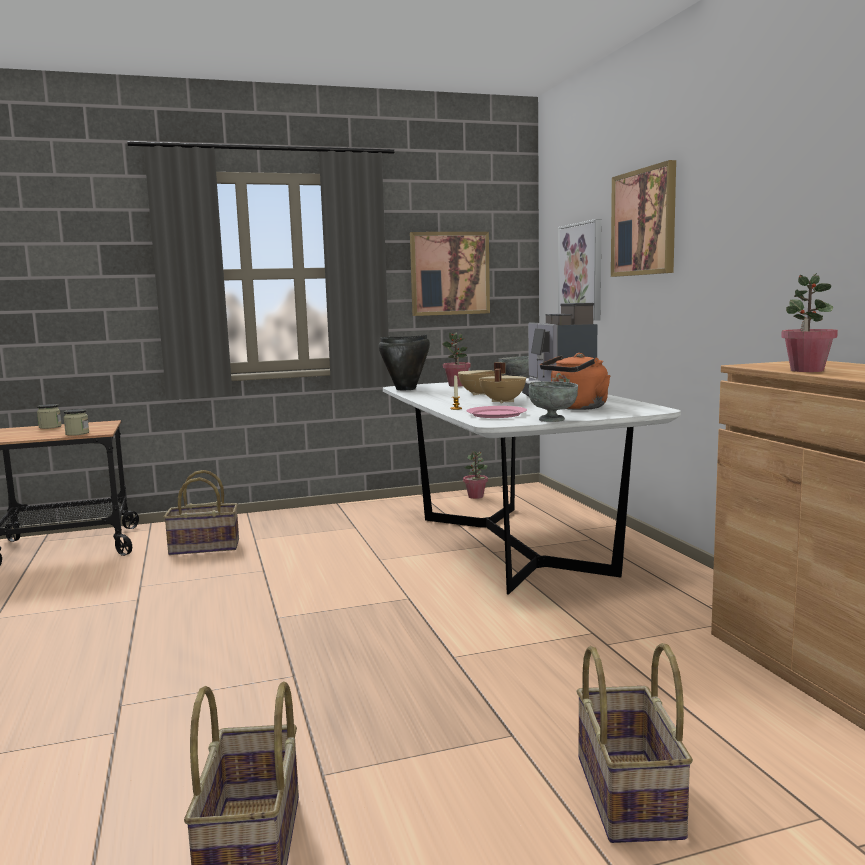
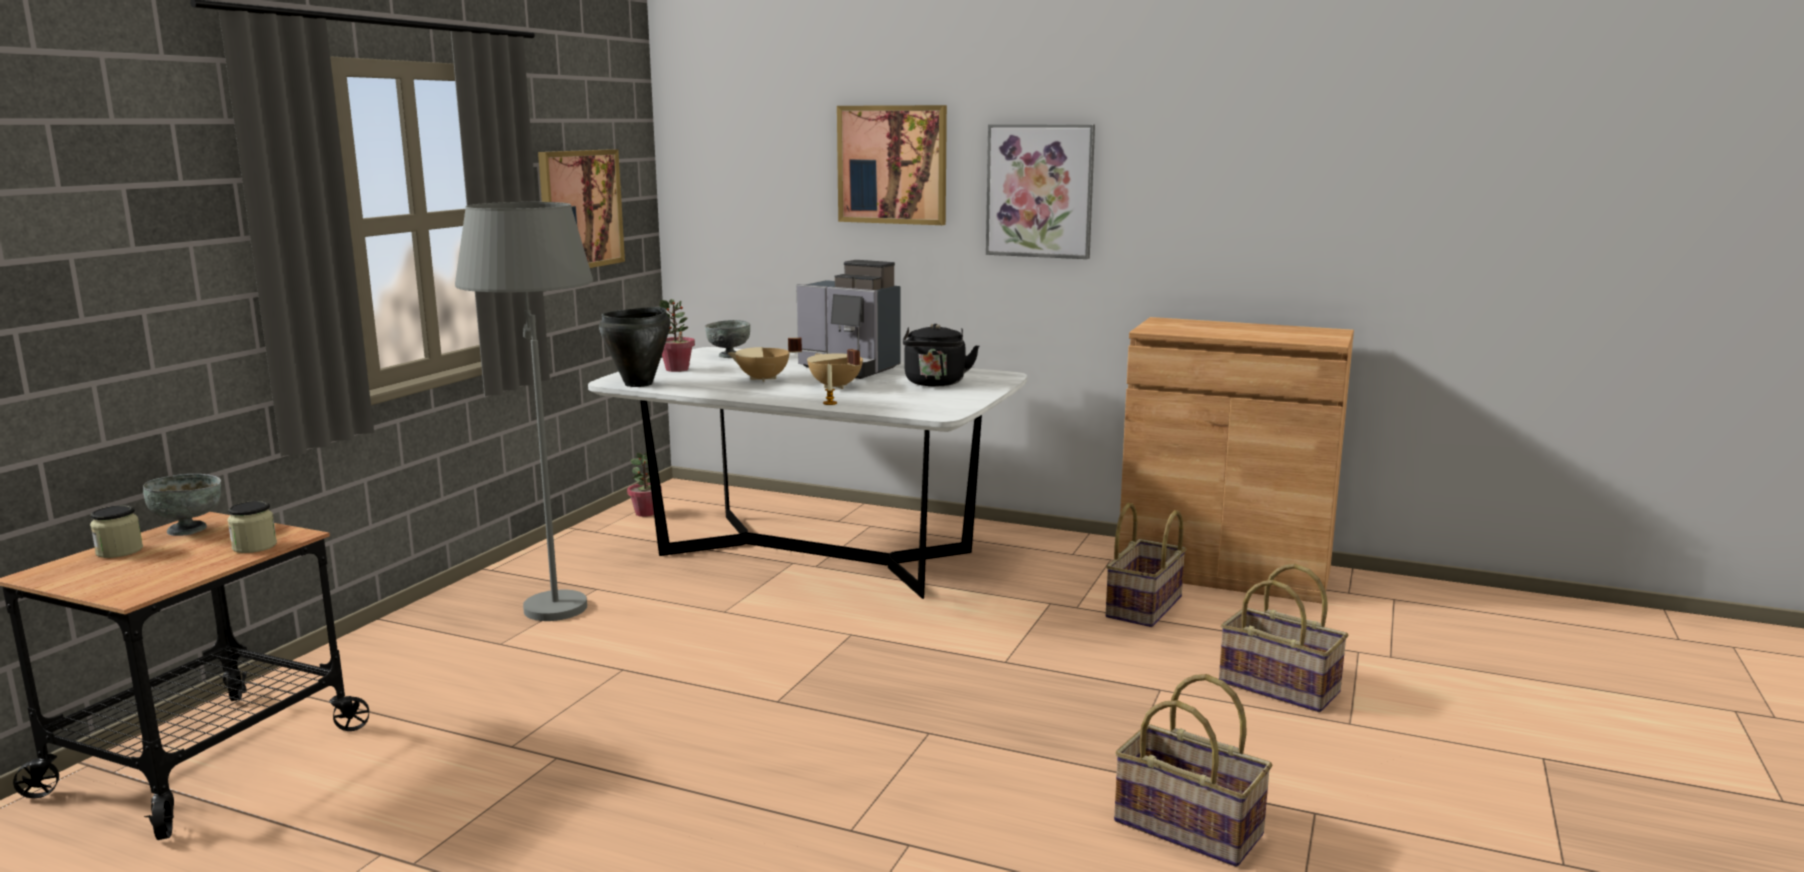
camera: 50 degrees left, 5 degrees up
basket [164,470,239,555] -> basket moved to [1106,503,1186,627]
pink plate [467,406,527,418] -> none
grey bowl [529,381,578,422] -> grey bowl moved to [143,474,221,536]
orange kettle [540,353,611,410] -> black kettle [903,324,979,386]
picture [558,219,601,321] -> picture moved to [986,124,1095,259]
potted plant [781,273,838,372] -> none
none -> grey floor lamp [455,202,593,621]

